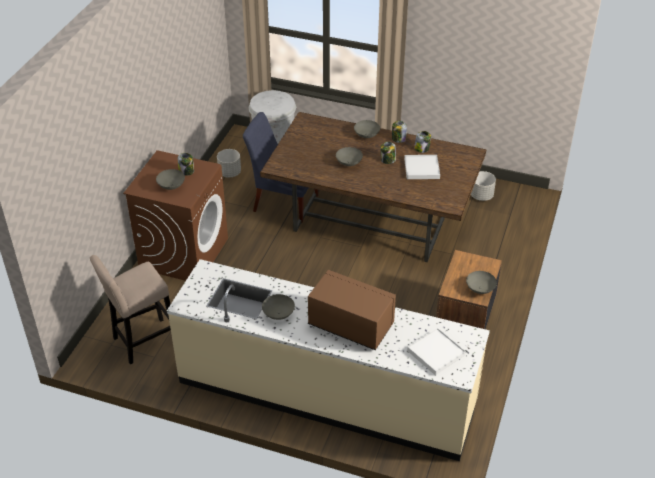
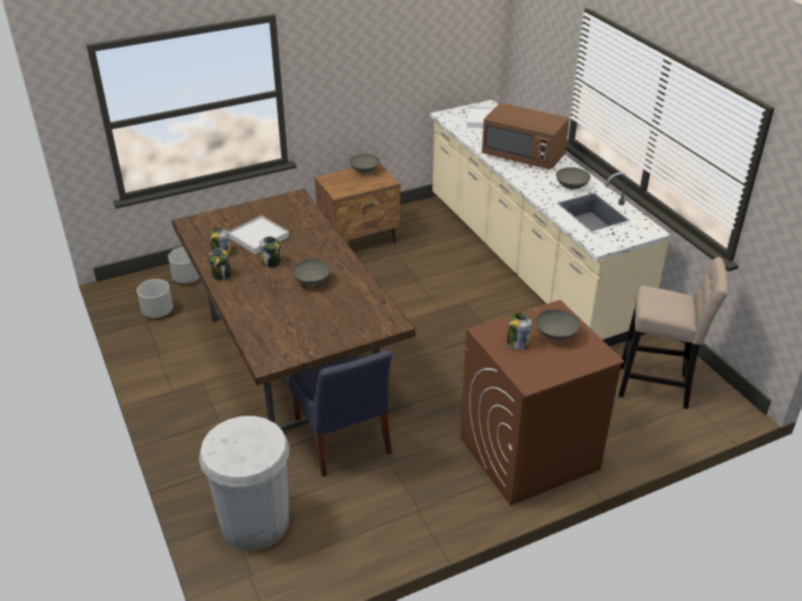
camera: 135 degrees left, 5 degrees down
grey planter [217,149,241,177] -> grey planter moved to [168,247,199,283]
brown microwave [308,270,396,350] -> brown microwave turned 45 degrees counterclockwise [482,103,569,170]
grey bowl [354,120,380,138] -> none

